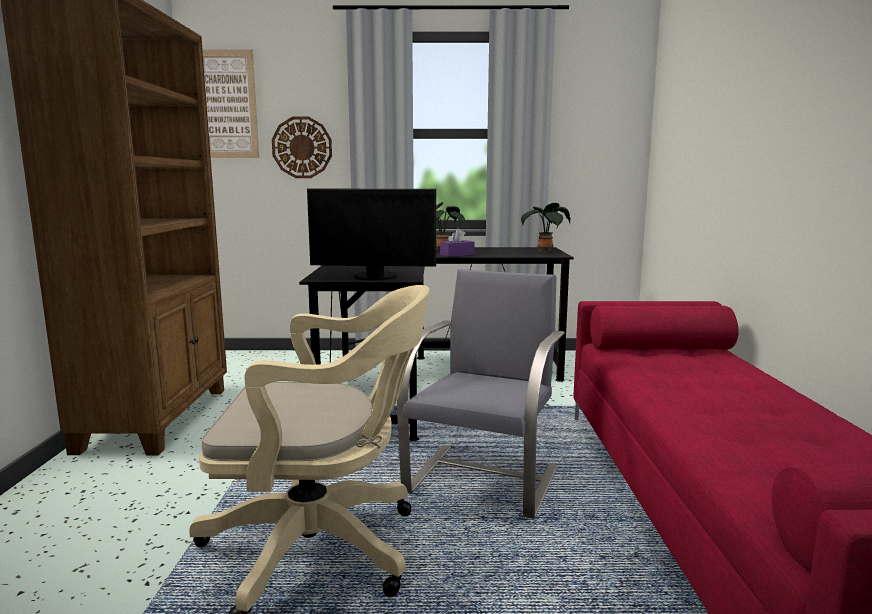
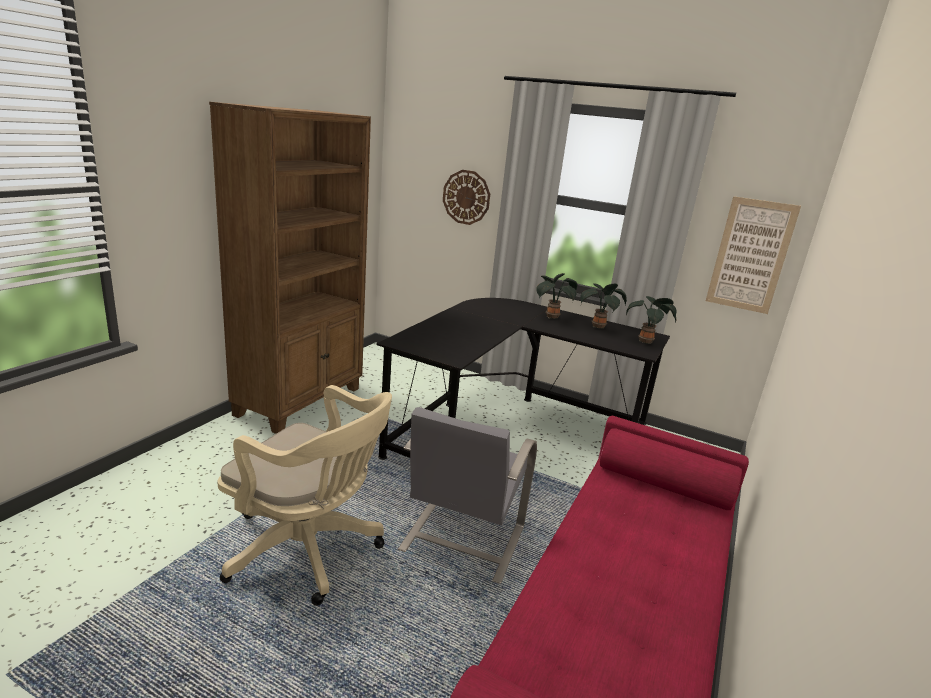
camera: 25 degrees right, 10 degrees up
picture [202,49,259,158] -> picture moved to [706,196,801,314]
monitor [307,189,436,281] -> none
grey chair [397,269,565,519] -> grey chair turned 150 degrees clockwise [398,407,537,584]
purple tissue box [440,229,475,257] -> none
none -> potted plant [580,283,627,329]

